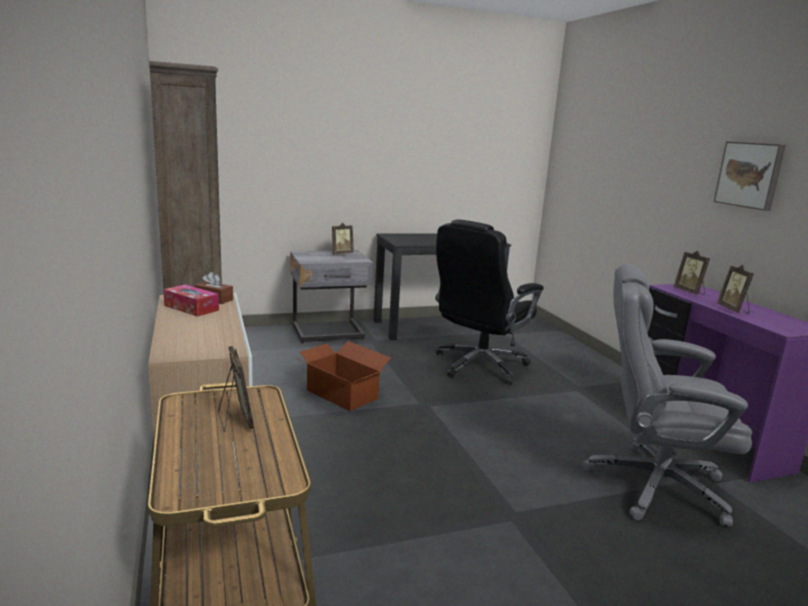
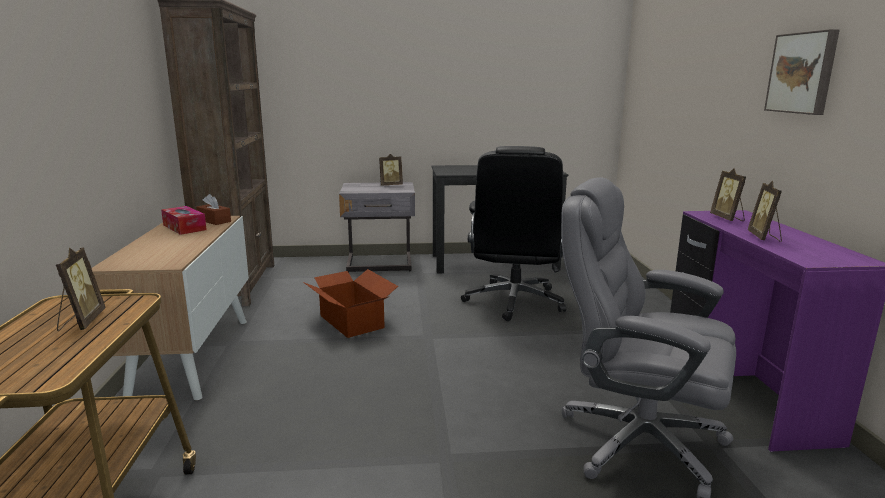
camera: 15 degrees right, 0 degrees up
black office chair [435,219,544,385] -> black office chair turned 45 degrees counterclockwise [461,146,566,321]

